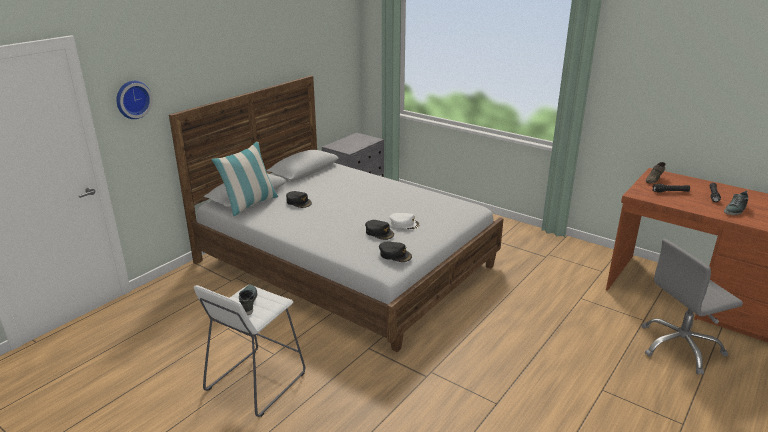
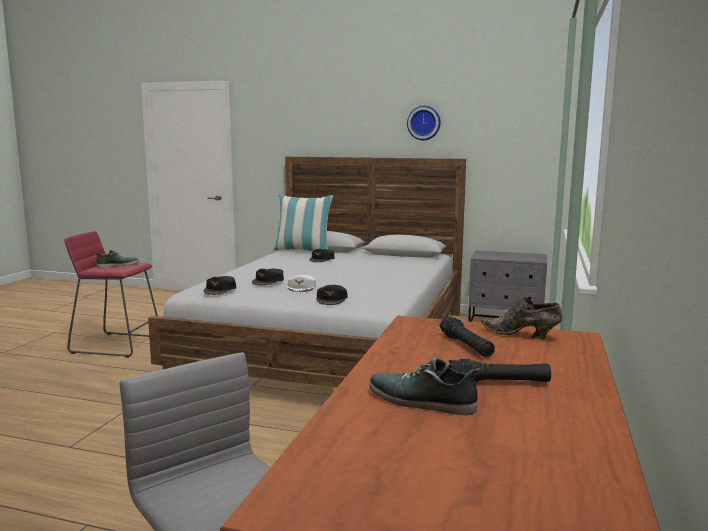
camera: 70 degrees right, 15 degrees down
wall clock [116,81,152,119] -> wall clock moved to [407,106,441,140]
white stool [194,285,305,417] -> red stool [64,231,158,357]
none -> black cap [316,285,347,305]

